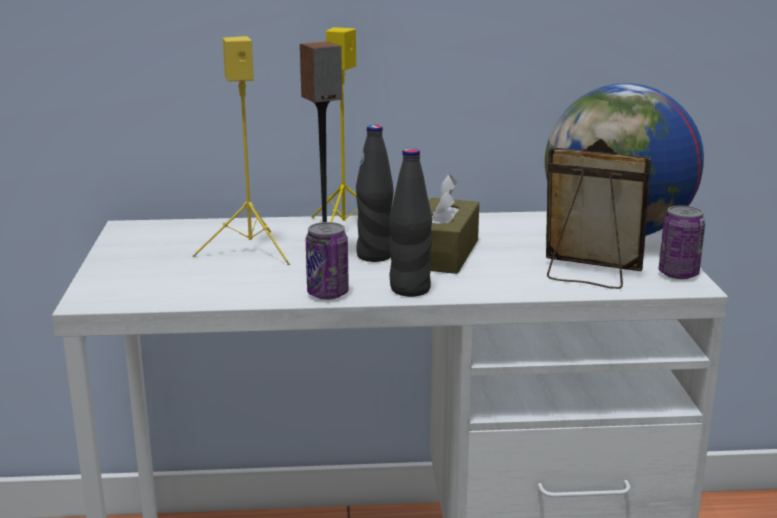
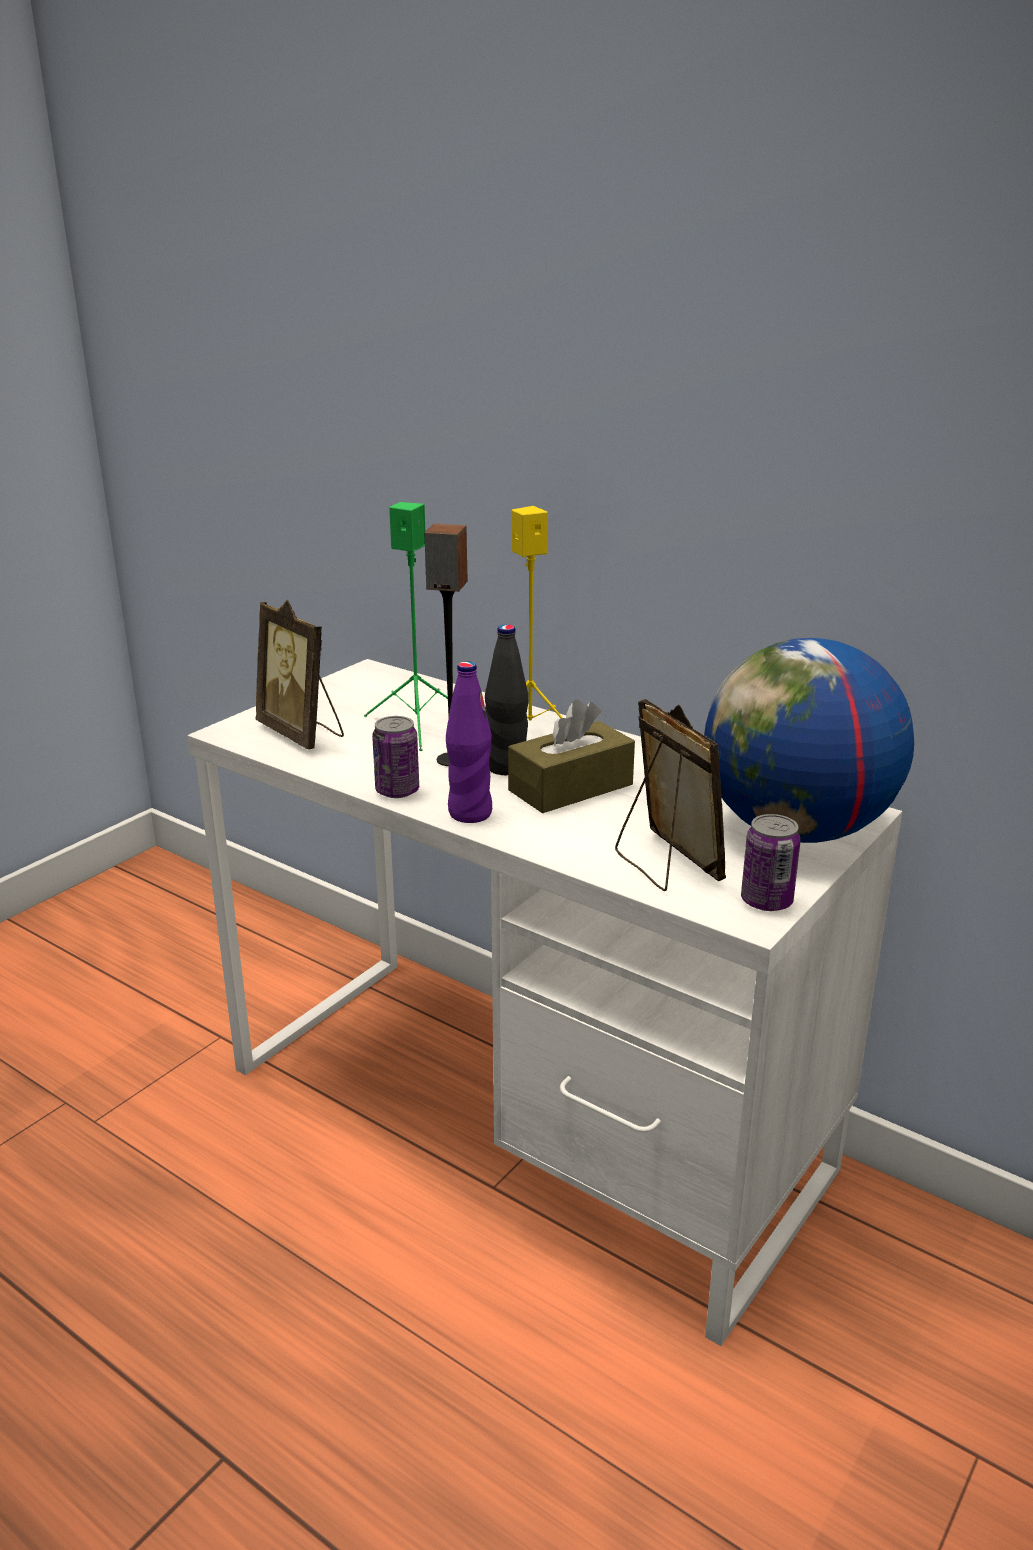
camera: 40 degrees right, 5 degrees up
yellow speaker [193,36,290,265] -> green speaker [364,502,448,751]
black bottle [389,148,432,297] -> purple bottle [446,661,492,823]
none -> picture frame [255,600,344,750]

